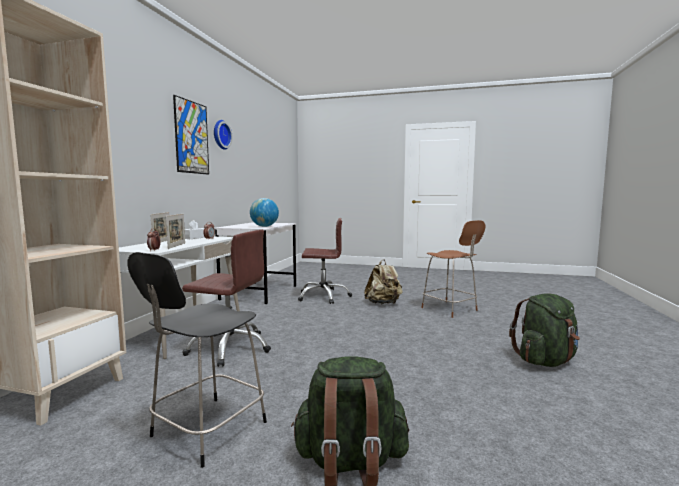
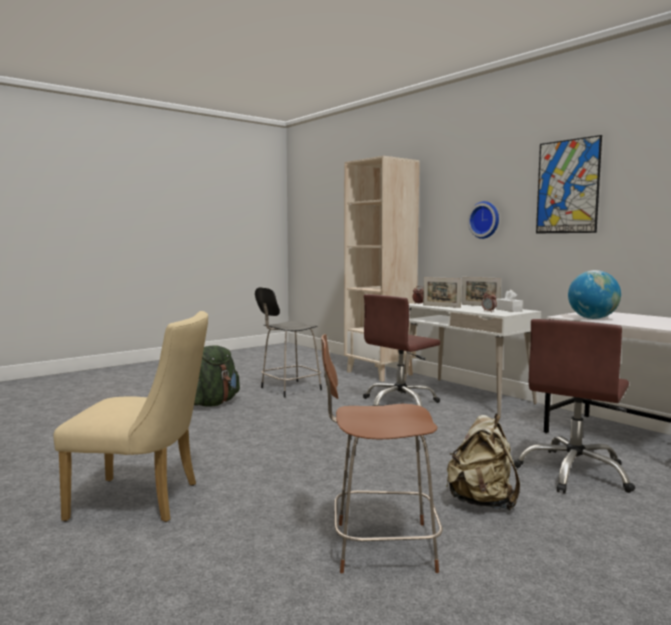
camera: 125 degrees right, 0 degrees up
black chair [127,252,267,468] -> black chair turned 105 degrees counterclockwise [255,287,322,397]
wall clock [214,120,233,150] -> wall clock moved to [467,201,499,239]
green backpack [509,293,580,367] -> beige chair [53,311,208,522]

